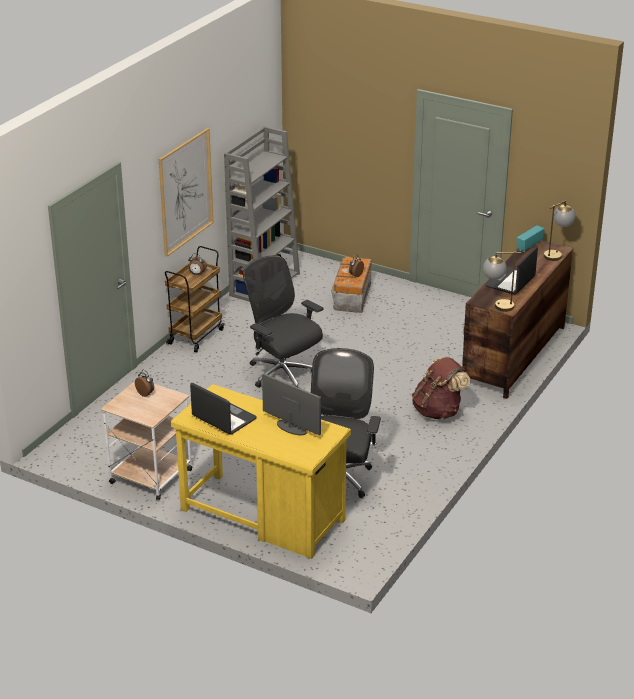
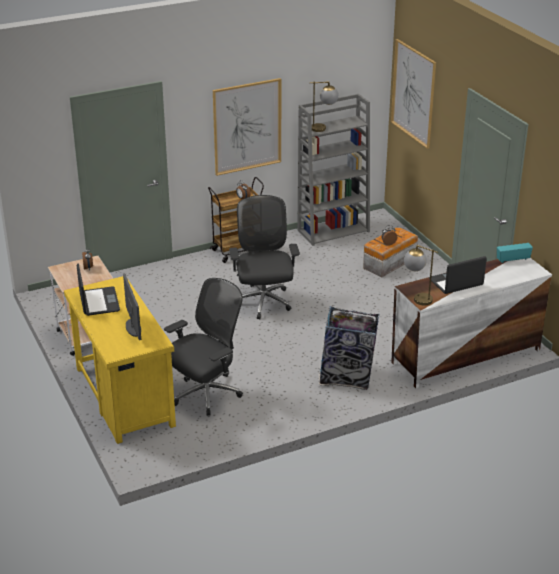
camera: 35 degrees right, 0 degrees up
brown backpack [412,356,471,419] -> trash can [319,306,380,390]
brown cabinet [462,240,574,399] -> white cabinet [391,258,552,388]
table lamp [544,201,576,261] -> table lamp moved to [310,82,339,132]
none -> picture [391,39,436,149]

